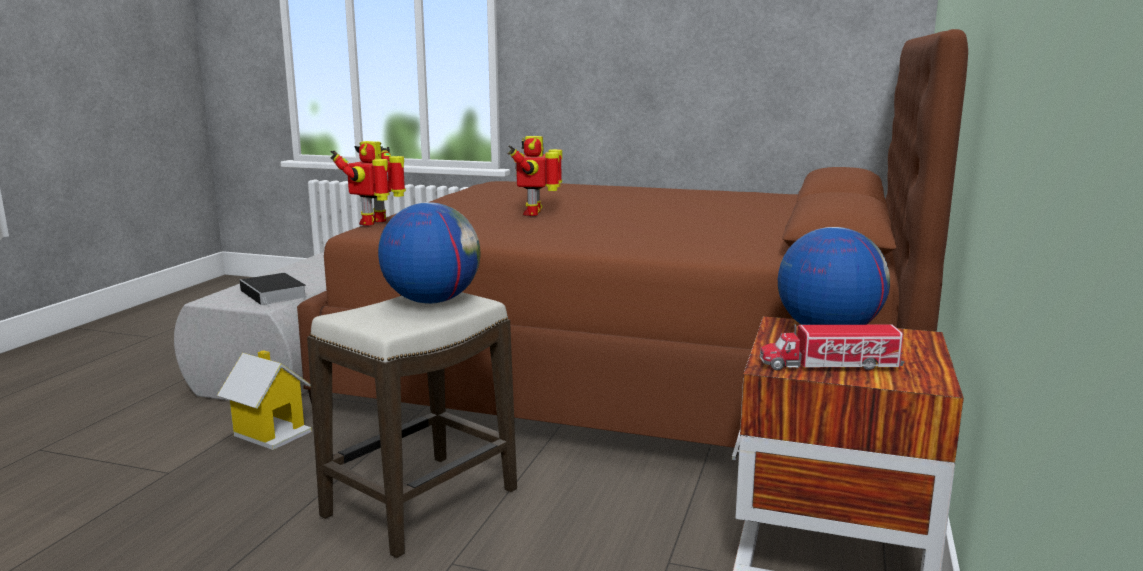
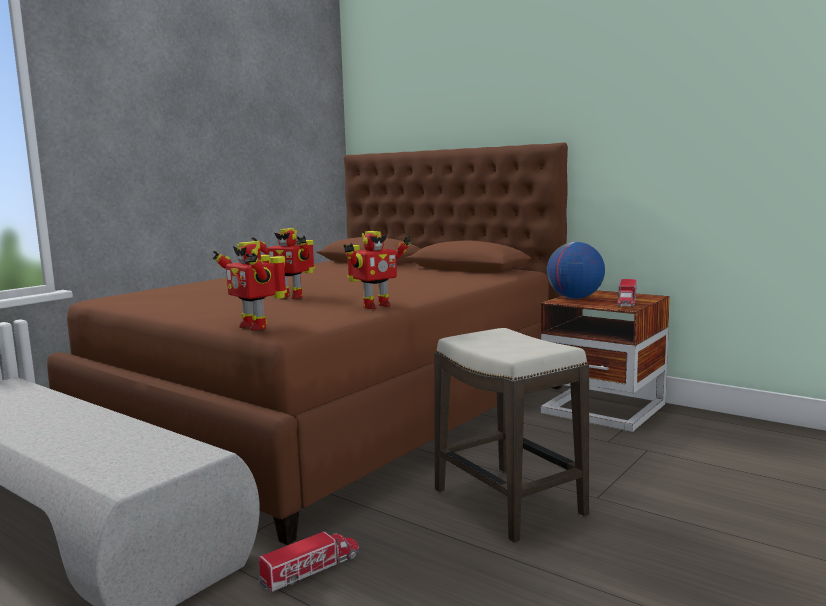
camera: 70 degrees left, 5 degrees down
toy house [217,350,312,450] -> toy truck [258,531,359,592]
book [240,273,307,307] -> none
globe [378,202,481,304] -> none
none -> toy robot [343,231,412,309]

